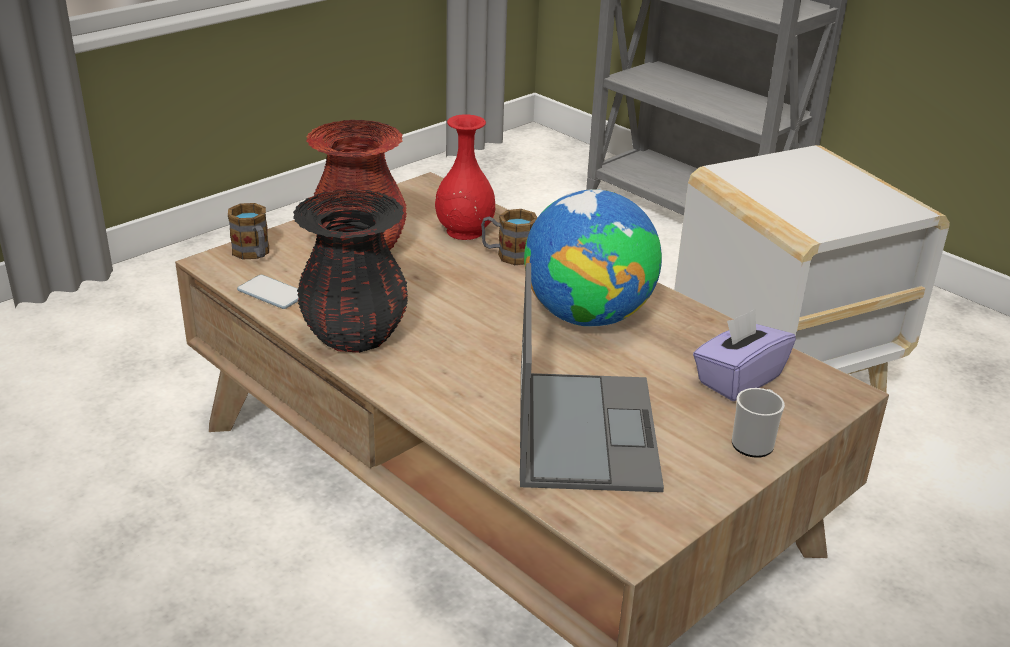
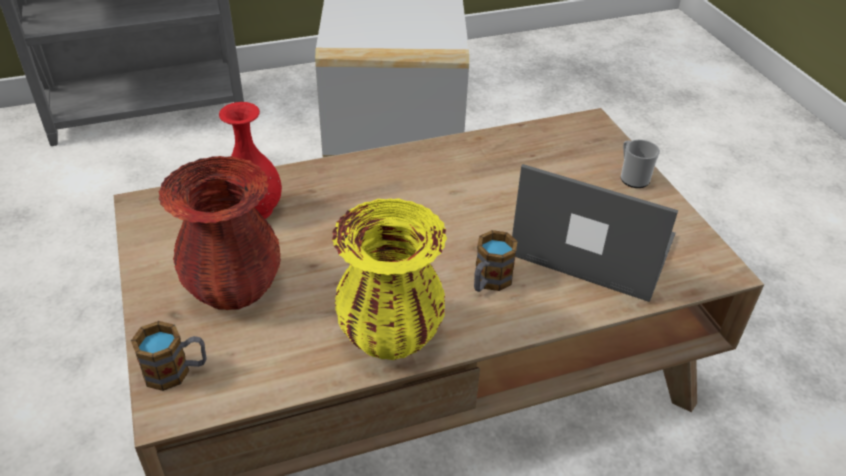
camera: 65 degrees left, 10 degrees up
phone [237,275,299,309] -> none
black vase [293,189,408,353] -> yellow vase [332,198,447,360]
mug [481,209,538,265] -> mug moved to [474,230,518,292]
globe [524,189,662,327] -> none
purple tissue box [693,309,796,401] -> none

